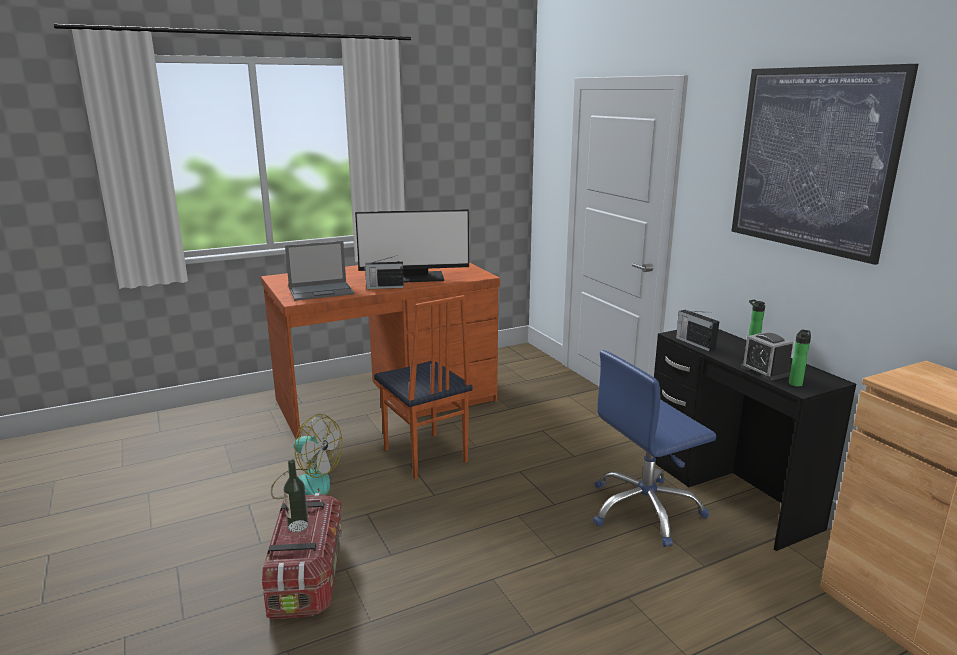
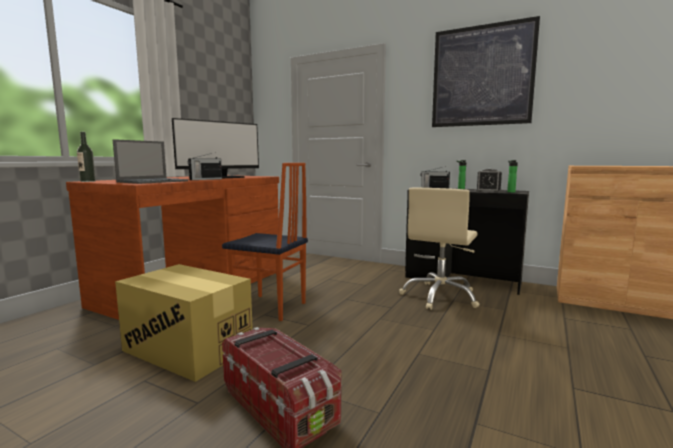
camera: 35 degrees left, 10 degrees down
fan [271,414,343,499] -> cardboard box [115,264,253,382]
bottle [284,460,309,532] -> bottle moved to [77,132,96,182]
blue office chair [593,350,717,547] -> beige office chair [399,188,480,310]

